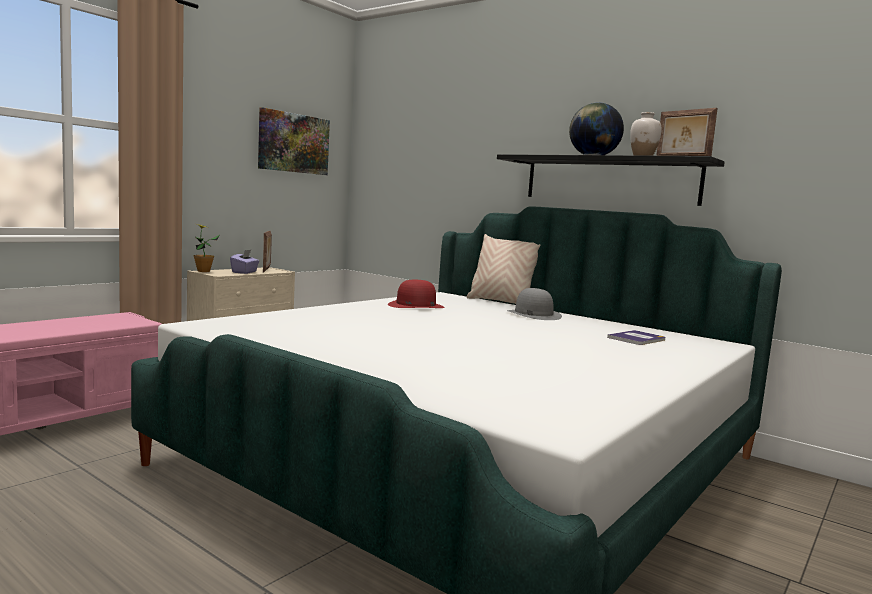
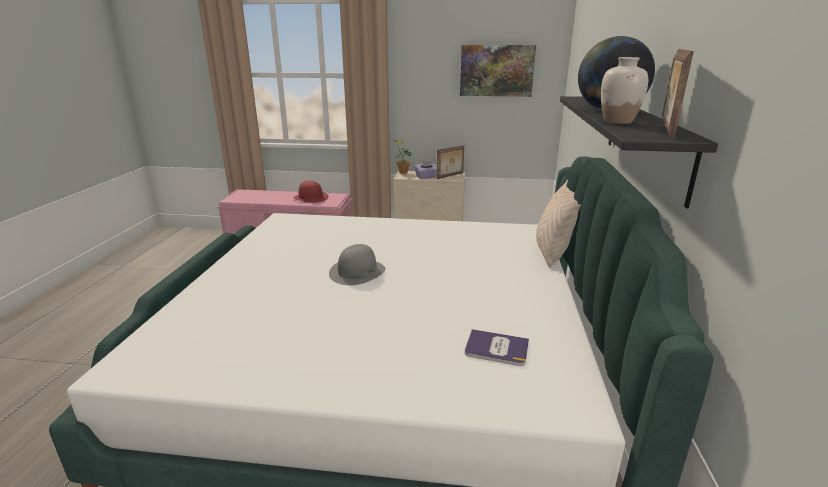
camera: 60 degrees right, 15 degrees up
red hat [388,280,444,308] -> red hat moved to [293,181,329,203]
grey hat [507,288,562,320] -> grey hat moved to [329,244,385,285]

